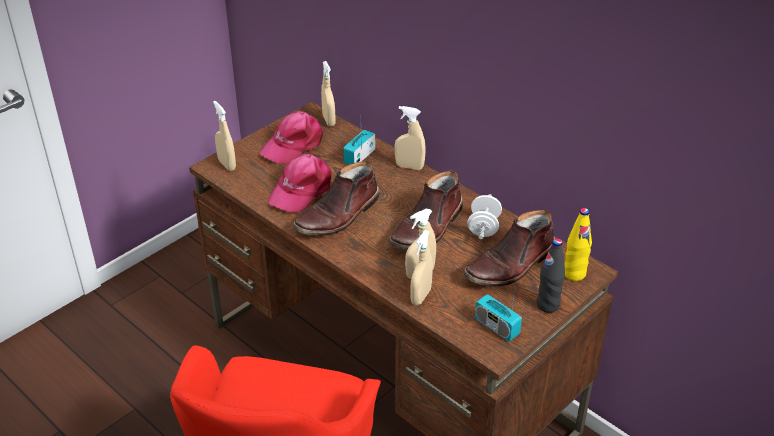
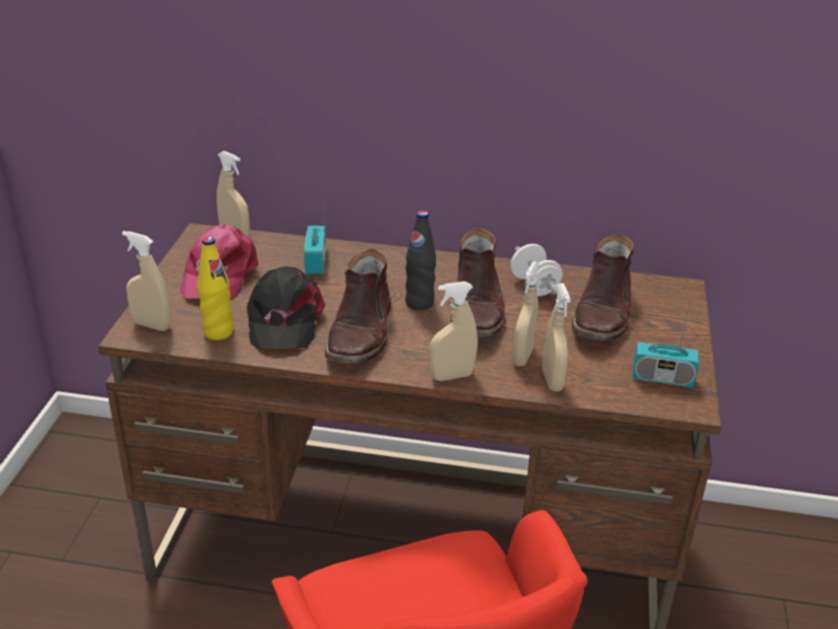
camera: 35 degrees left, 5 degrees down
pink cap [268,154,332,213] -> black cap [247,266,325,350]
beige spray bottle [395,106,426,170] -> beige spray bottle moved to [429,281,478,381]
black bottle [536,238,565,313] -> black bottle moved to [405,211,436,310]
yellow bottle [564,208,592,281] -> yellow bottle moved to [197,237,234,340]

